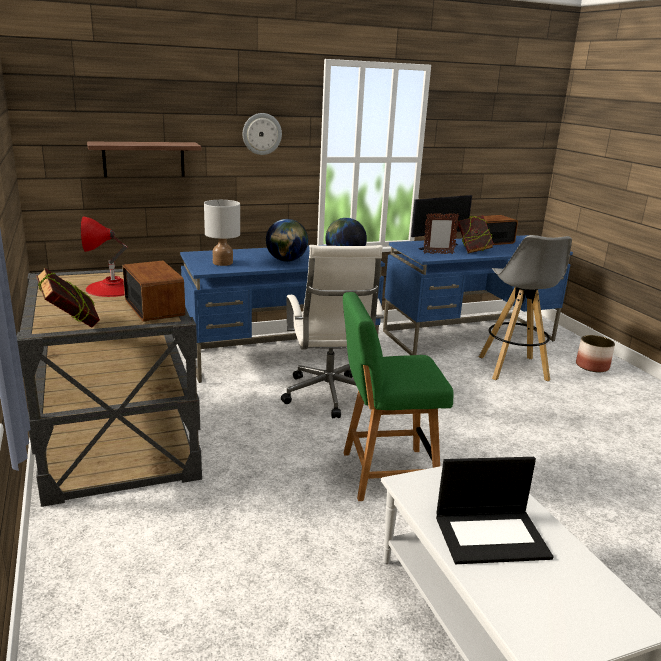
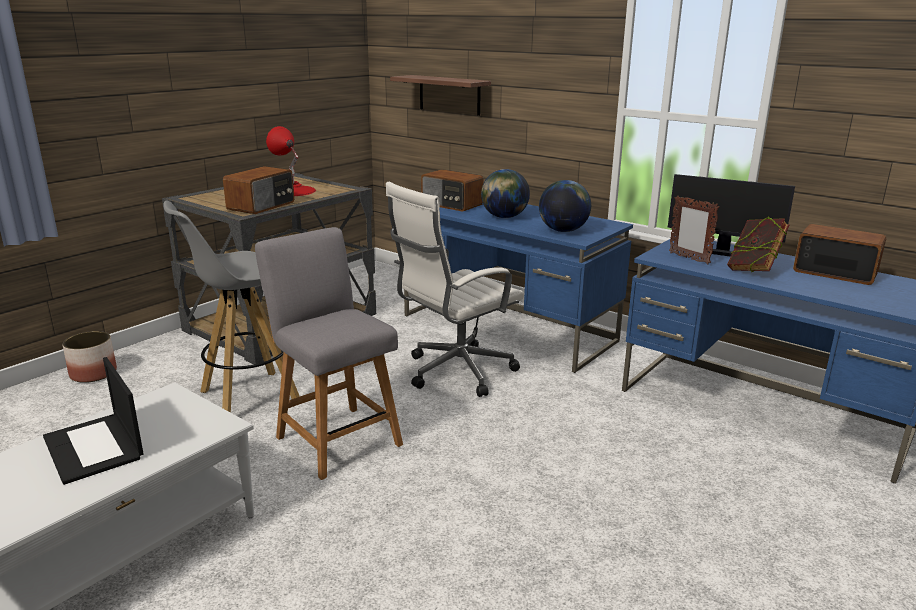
camera: 60 degrees right, 0 degrees up
book [36,268,100,328] -> none
grey table lamp [204,200,240,266] -> radio [421,169,483,212]
wall clock [243,113,282,155] -> none
green chair [343,292,454,501] -> grey chair [255,227,403,480]
grey stool [479,235,572,381] -> grey stool moved to [163,200,300,413]
planter [576,335,615,372] -> planter moved to [62,331,117,383]

